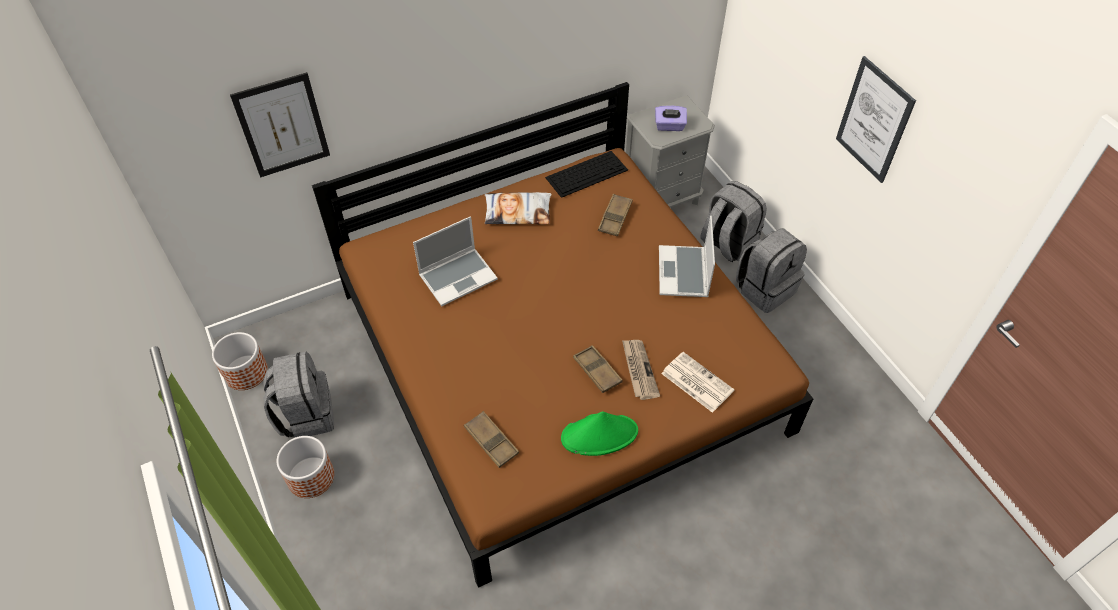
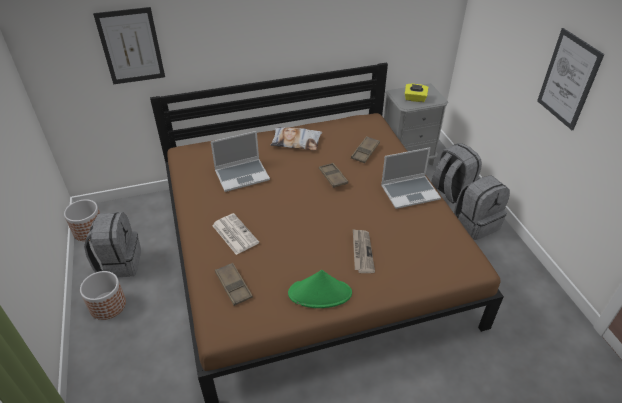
camera: 10 degrees right, 10 degrees down
keyboard [545,151,628,198] -> none
brown tray [573,345,623,393] -> brown tray moved to [319,163,348,188]
purple tissue box [655,105,687,131] -> yellow tissue box [405,84,429,102]
laptop [659,215,715,297] -> laptop turned 120 degrees counterclockwise [381,148,441,209]
newspaper [661,352,735,413] -> newspaper moved to [212,213,259,255]

